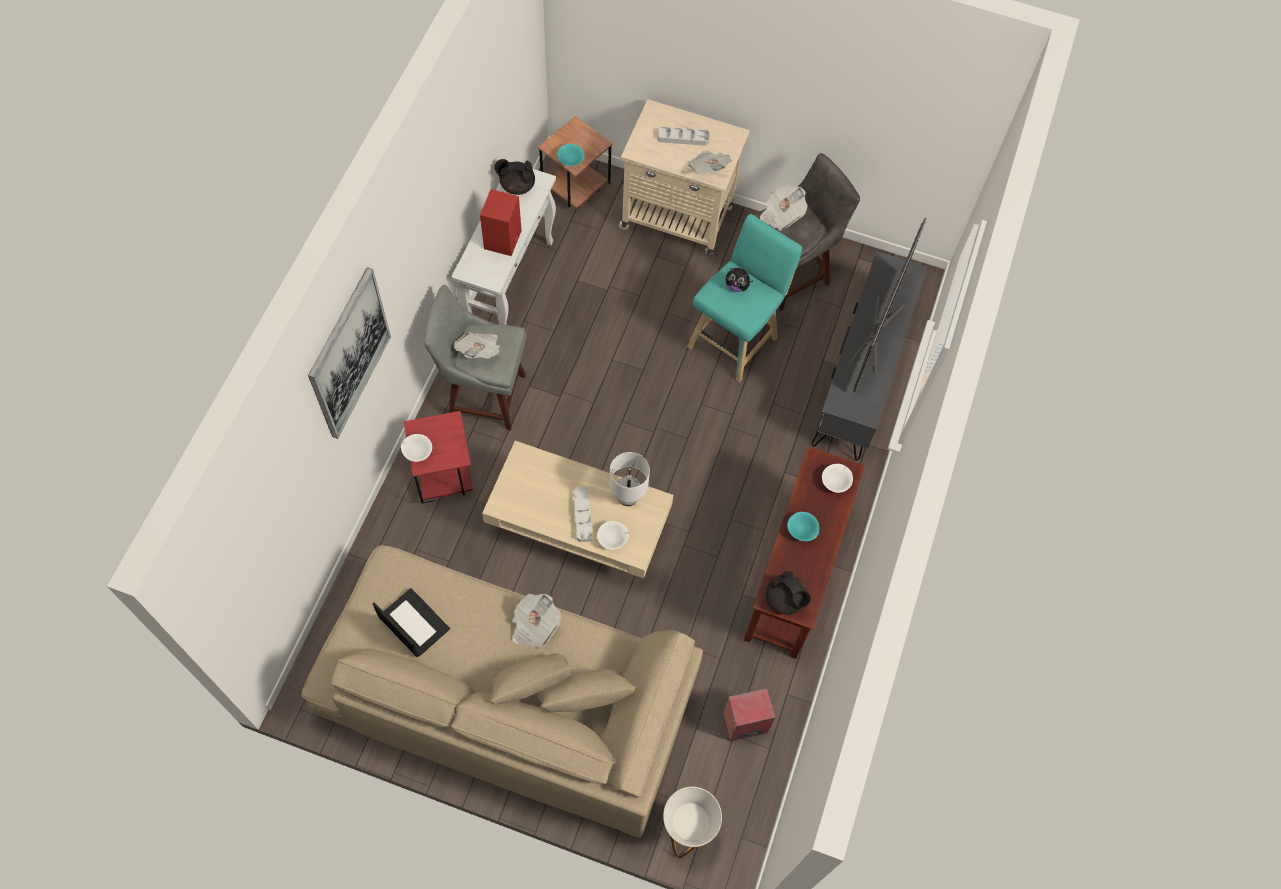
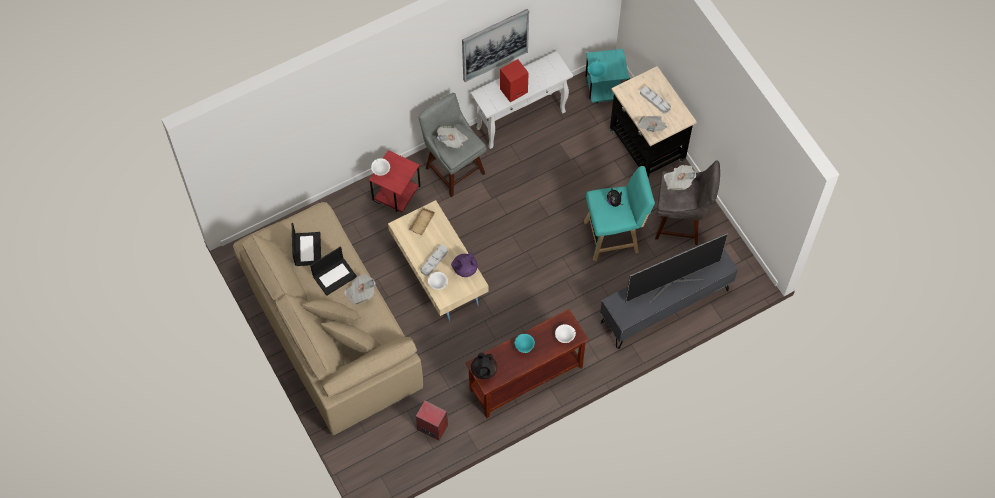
camera: 45 degrees right, 0 degrees up
picture [308,267,391,439] -> picture moved to [462,9,529,82]
black teapot [494,159,535,195] -> none
brown side table [538,116,613,209] -> turquoise side table [585,49,629,103]
white table lamp [609,452,650,506] -> purple teapot [451,252,478,277]
beige cart [619,99,750,257] -> black cart [609,66,697,178]
planter [663,787,722,858] -> none
none -> laptop [310,247,357,296]
none -> beige tray [408,207,435,235]

